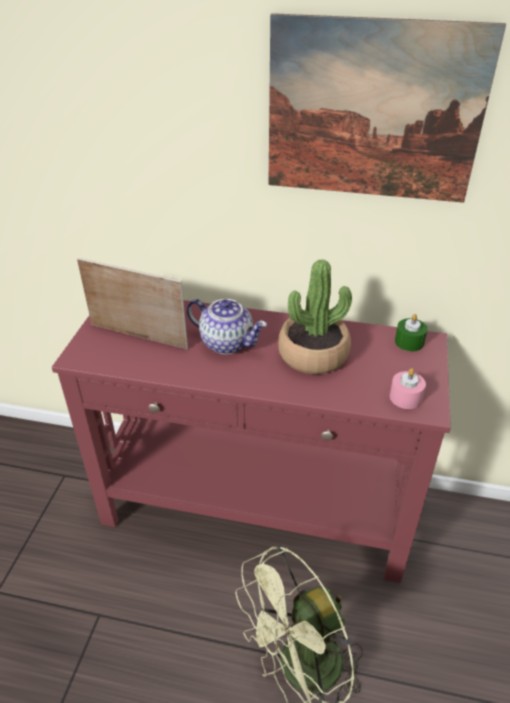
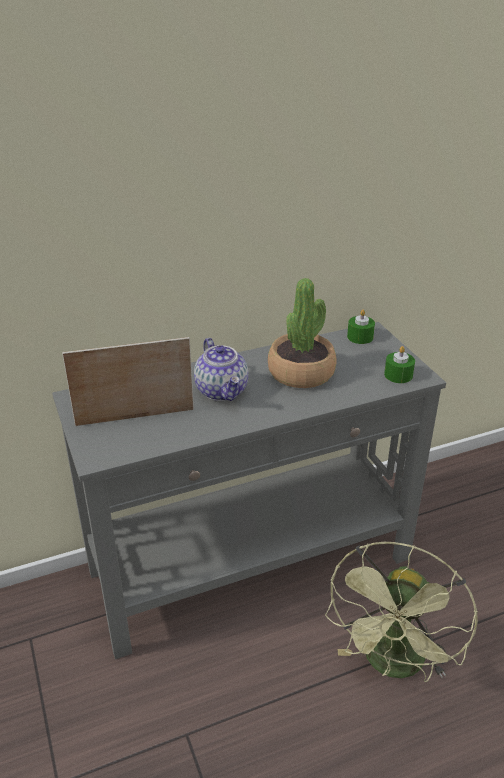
camera: 35 degrees left, 5 degrees down
red console table [52,300,451,583] -> grey console table [52,322,446,659]
teapot [187,299,267,354] -> teapot turned 75 degrees clockwise [194,338,249,401]
picture [268,13,506,203] -> none
pink candle [390,368,426,409] -> green candle [384,346,415,383]

